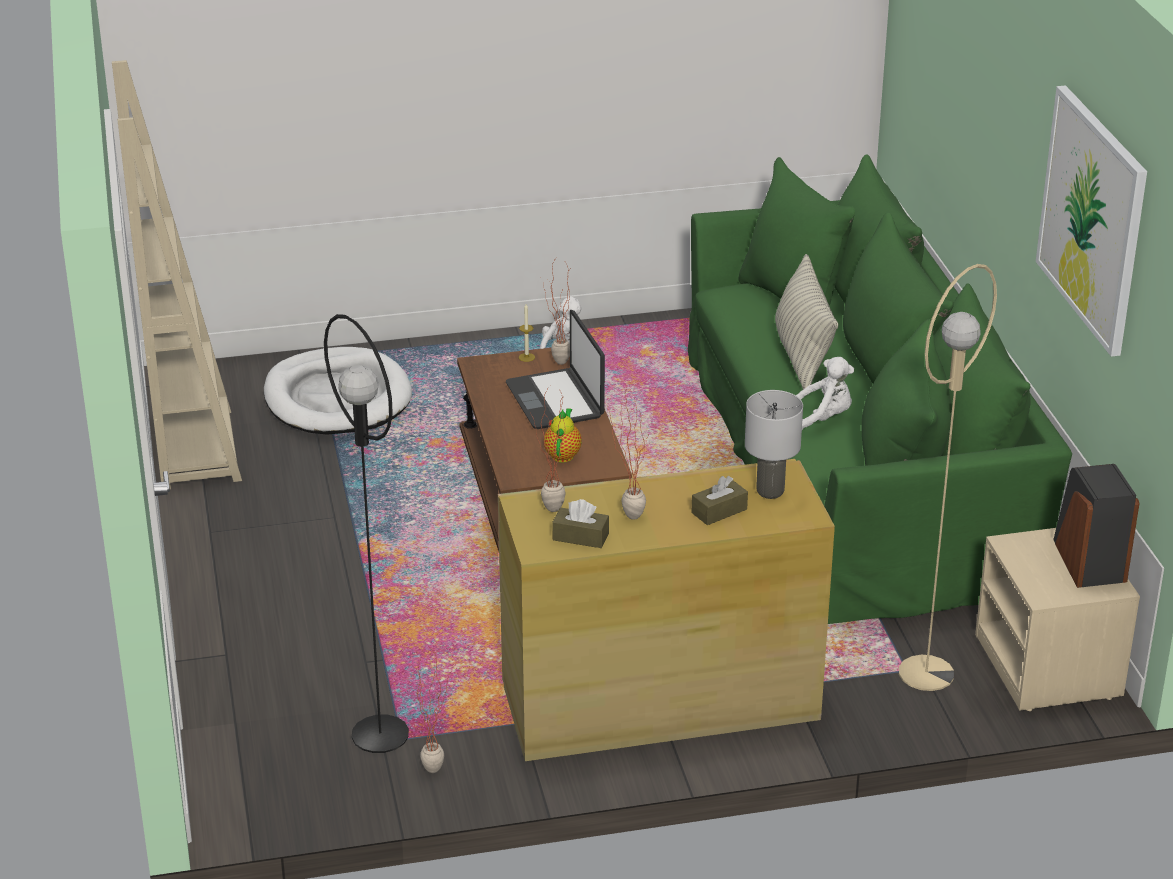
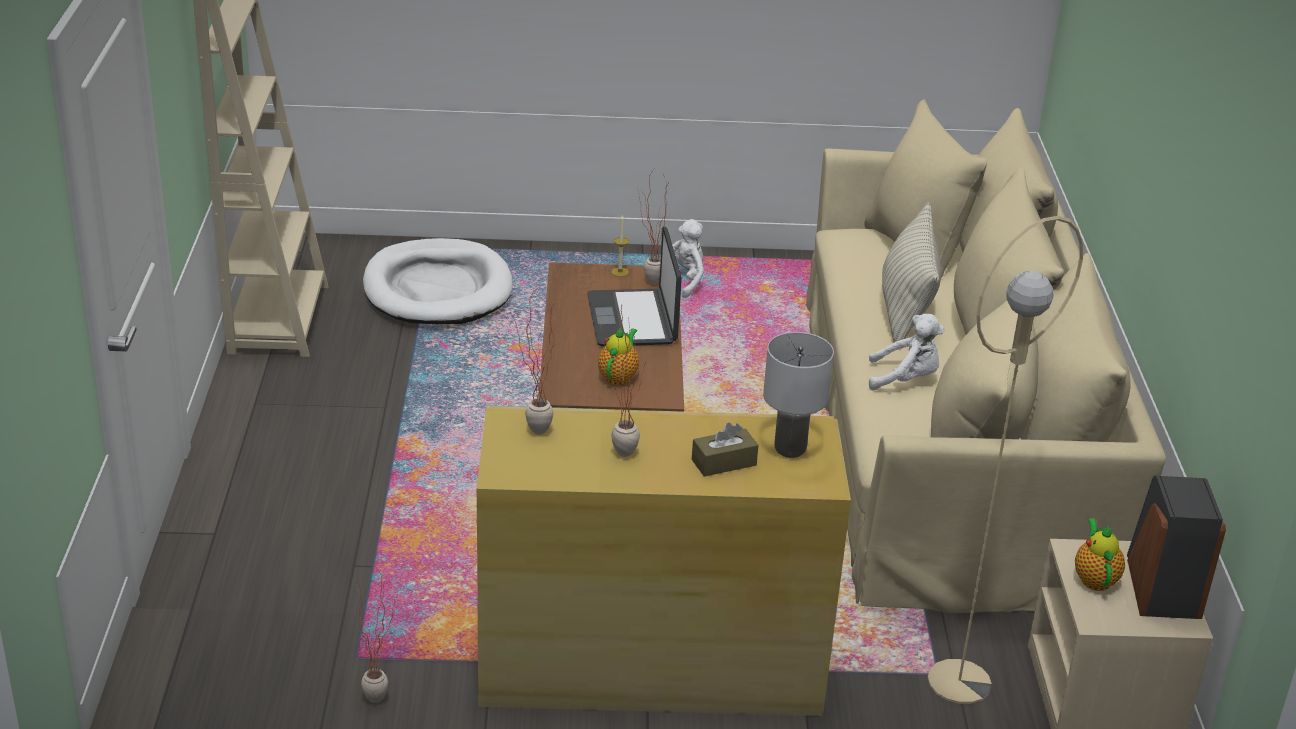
camera: 10 degrees right, 0 degrees up
black floor lamp [324,314,409,753] -> none
brown tissue box [552,499,609,548] -> none
green sofa [688,154,1072,624] -> beige sofa [806,99,1166,613]
picture [1036,85,1147,357] -> none
none -> teapot [1075,518,1125,591]

